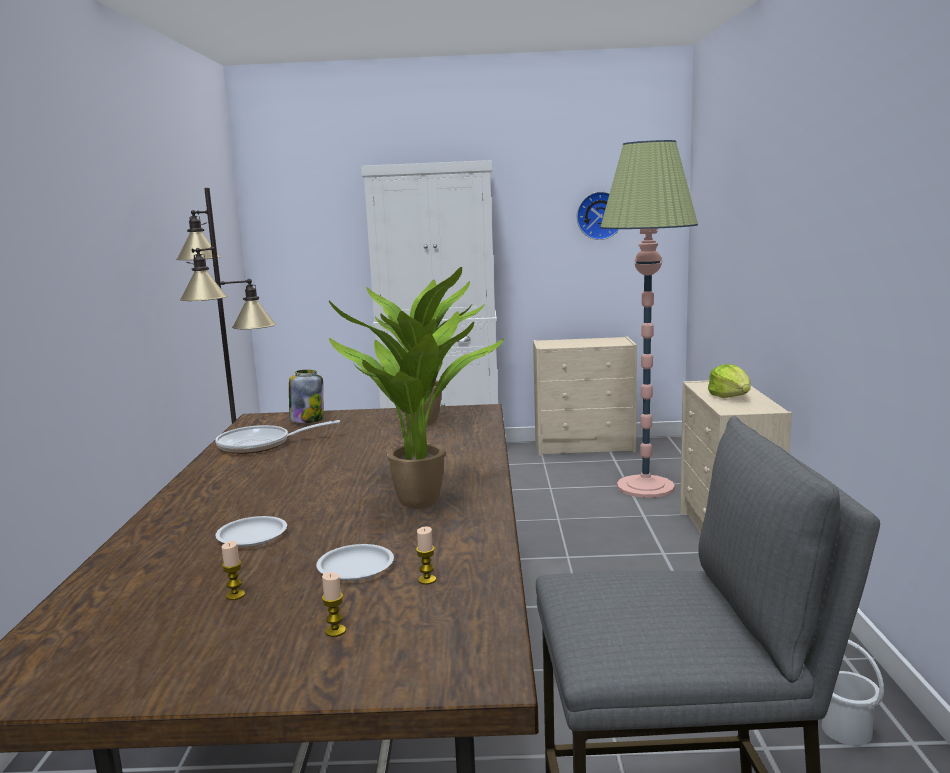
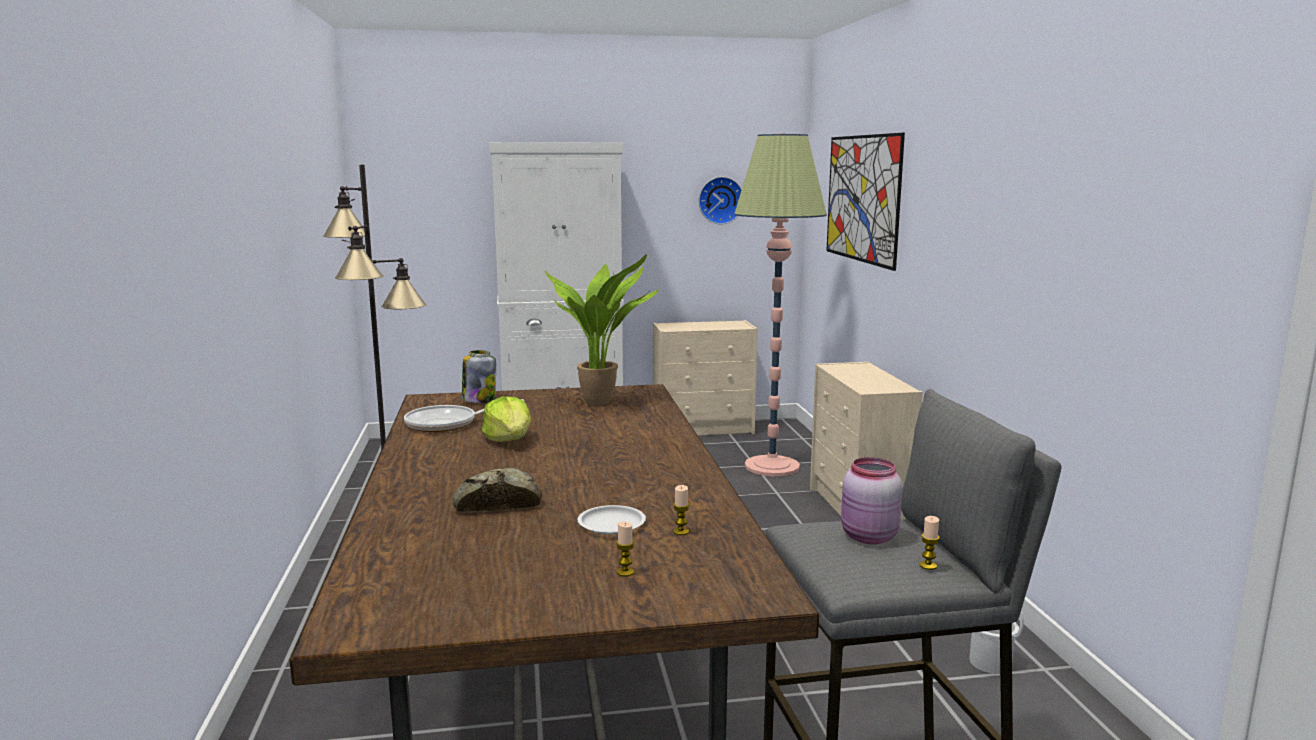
camera: 10 degrees left, 0 degrees up
white plate [215,516,287,547] -> bread [453,467,542,512]
candle [222,541,245,600] -> candle moved to [919,516,940,570]
potted plant [329,301,504,509] -> none
lettuce [708,364,751,398] -> lettuce moved to [482,396,531,442]
none -> picture [826,133,905,271]
none -> pink jar [841,457,903,544]

